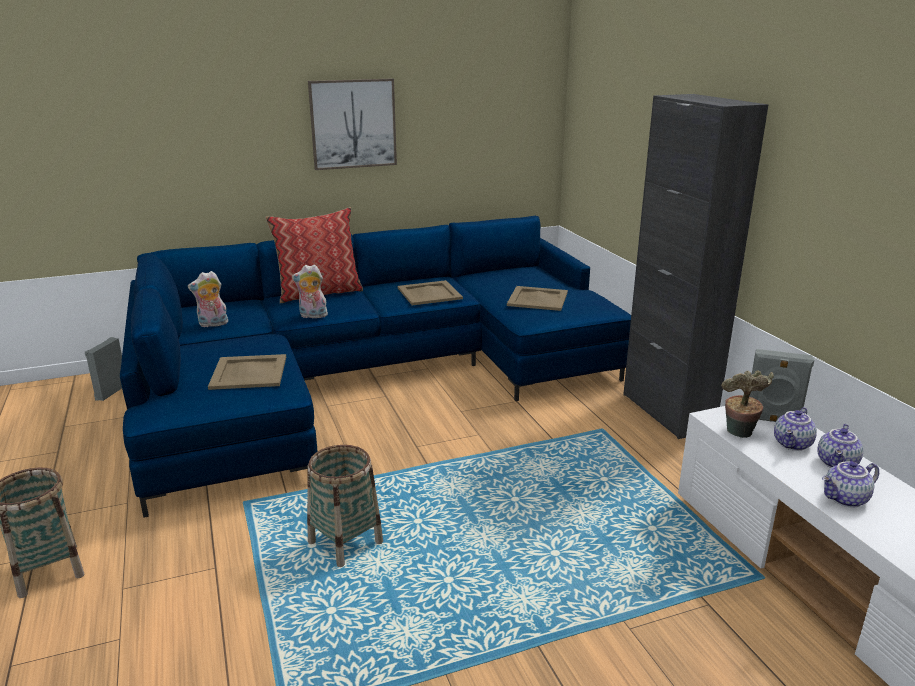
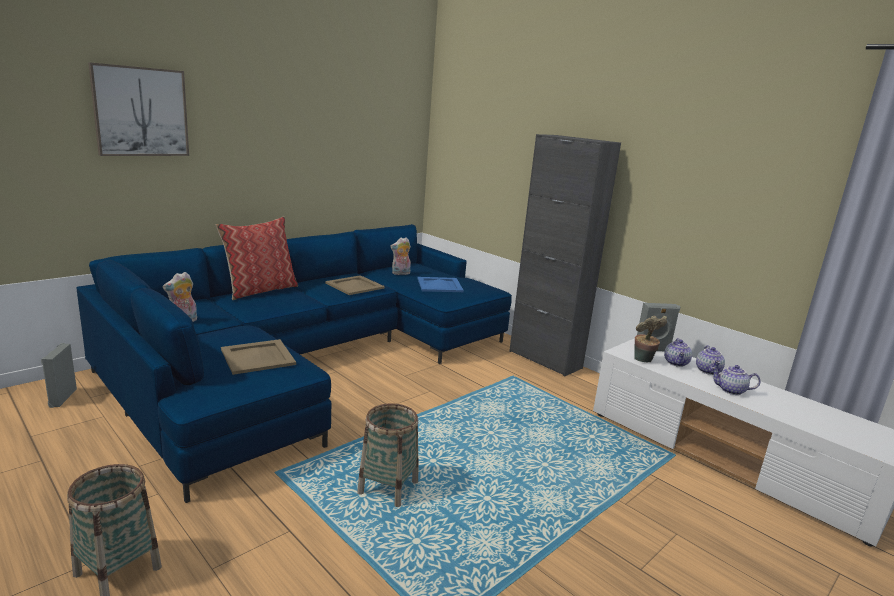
camera: 25 degrees left, 5 degrees down
plush toy [292,265,328,318] -> plush toy moved to [390,237,411,275]
picture [308,79,397,170] -> picture moved to [88,62,189,156]
beige tray [507,286,568,311] -> blue tray [417,277,464,292]
teapot [822,461,879,508] -> teapot turned 60 degrees clockwise [711,365,760,395]

